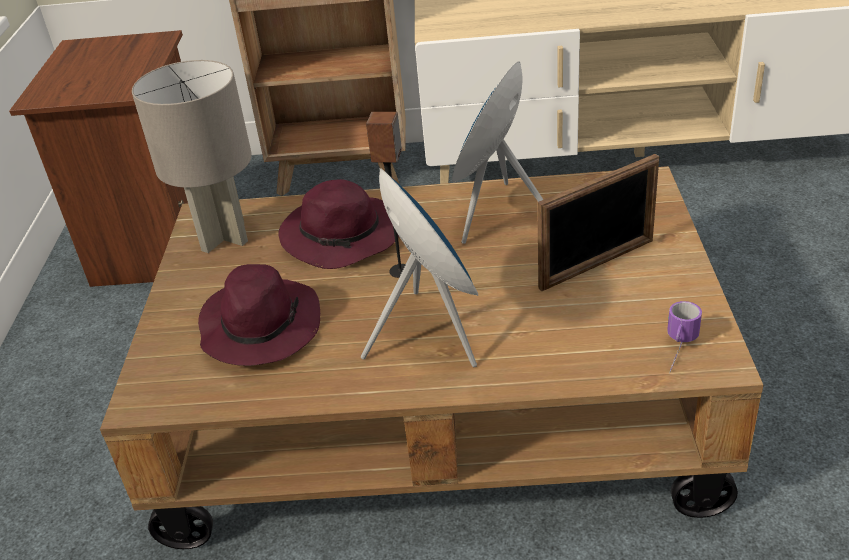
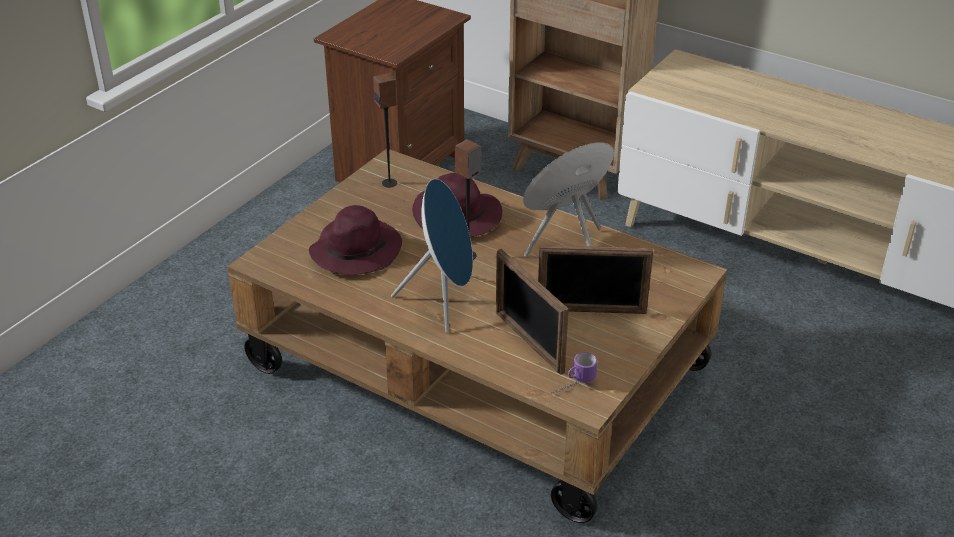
camera: 30 degrees right, 0 degrees up
grey table lamp [132,60,252,253] -> speaker [373,73,397,188]
none -> picture frame [496,249,569,375]

